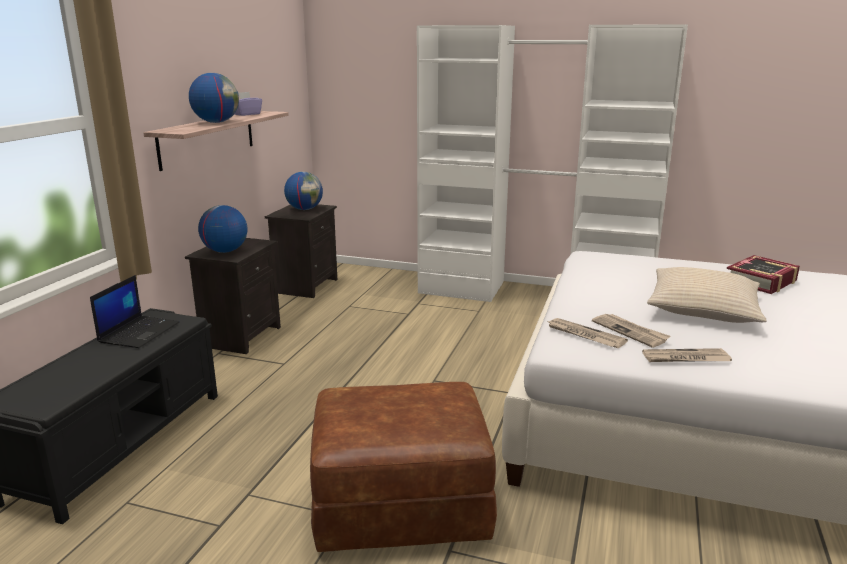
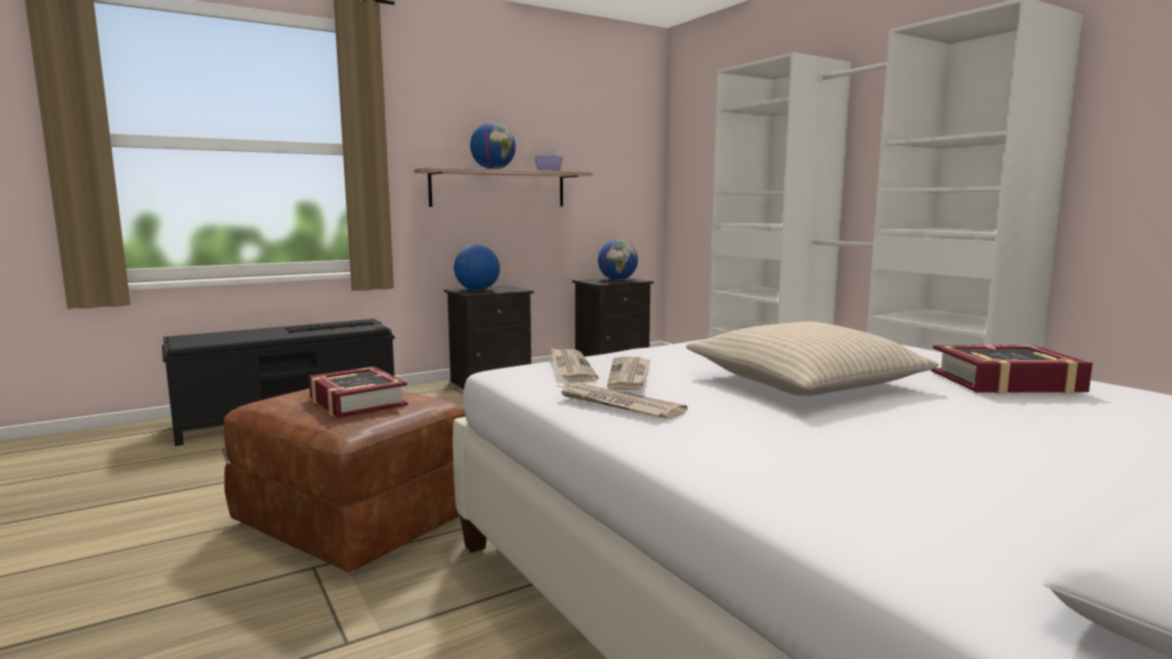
camera: 40 degrees right, 10 degrees down
laptop [90,275,180,348] -> keyboard [285,320,375,332]
none -> book [309,366,408,418]

